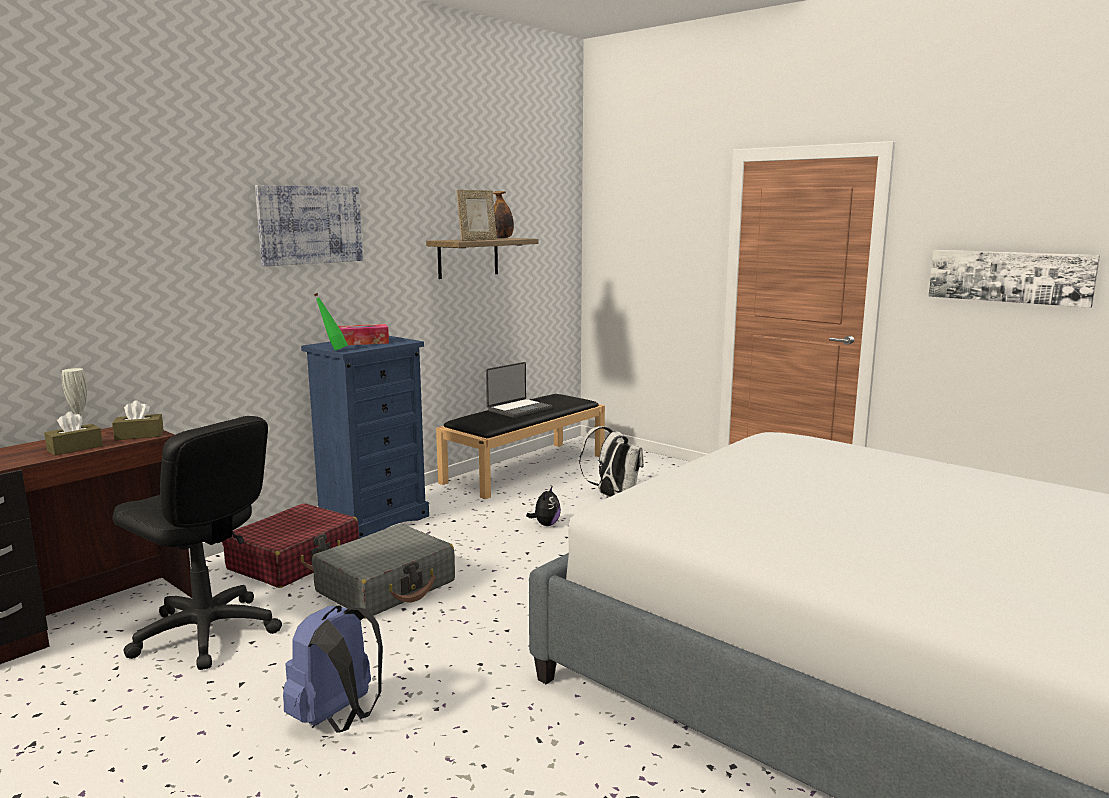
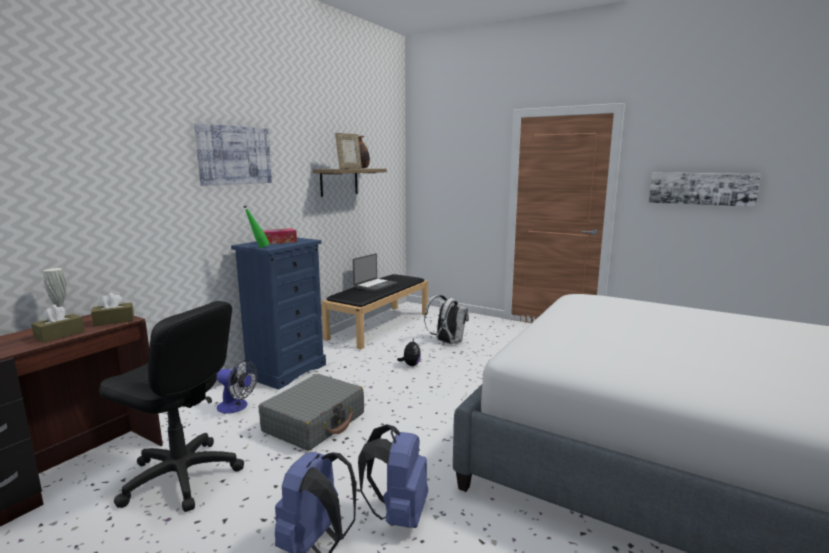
camera: 10 degrees left, 0 degrees up
red suitcase [222,503,359,588] -> fan [217,360,258,414]
none -> blue backpack [358,424,428,528]

